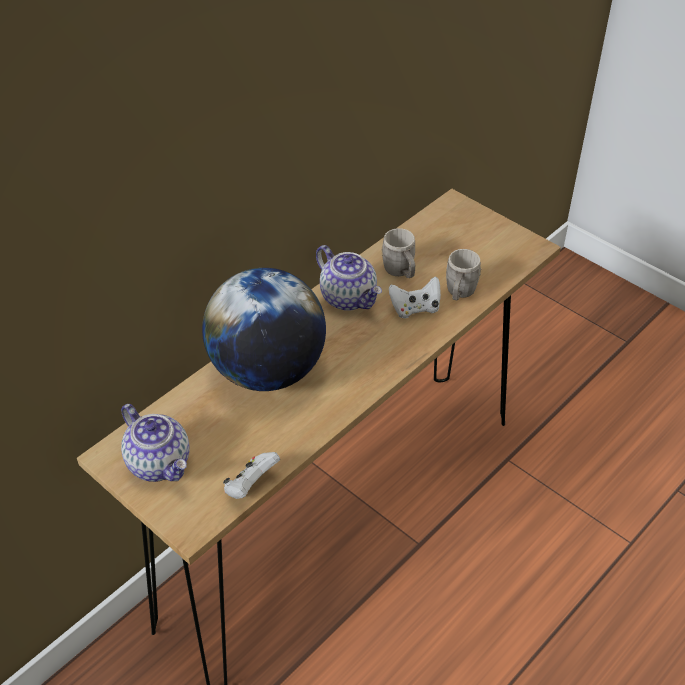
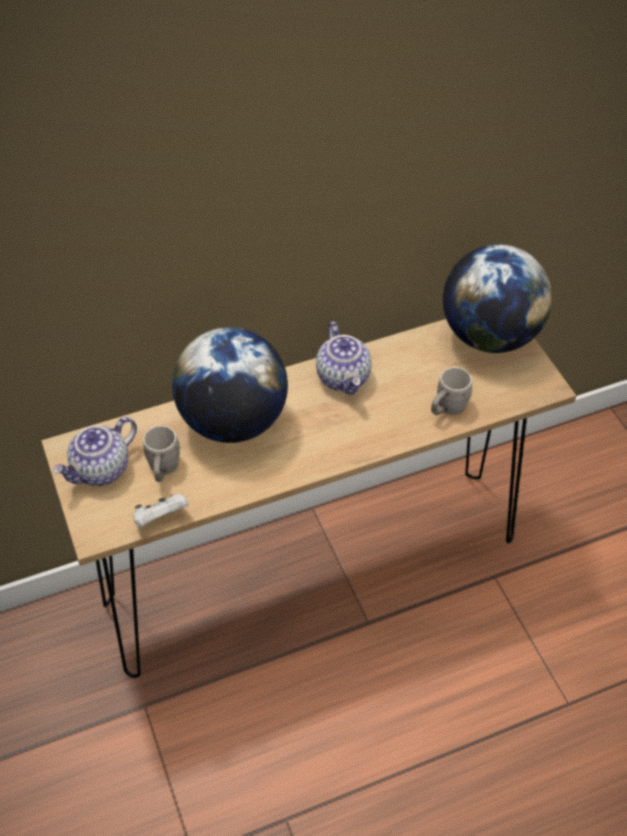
camera: 25 degrees right, 5 degrees up
teapot [121,404,190,482] -> teapot turned 60 degrees clockwise [53,417,137,486]
grey mug [381,228,415,278] -> grey mug moved to [143,425,181,482]
white game controller [389,276,441,318] -> none
none -> globe [443,244,552,353]

